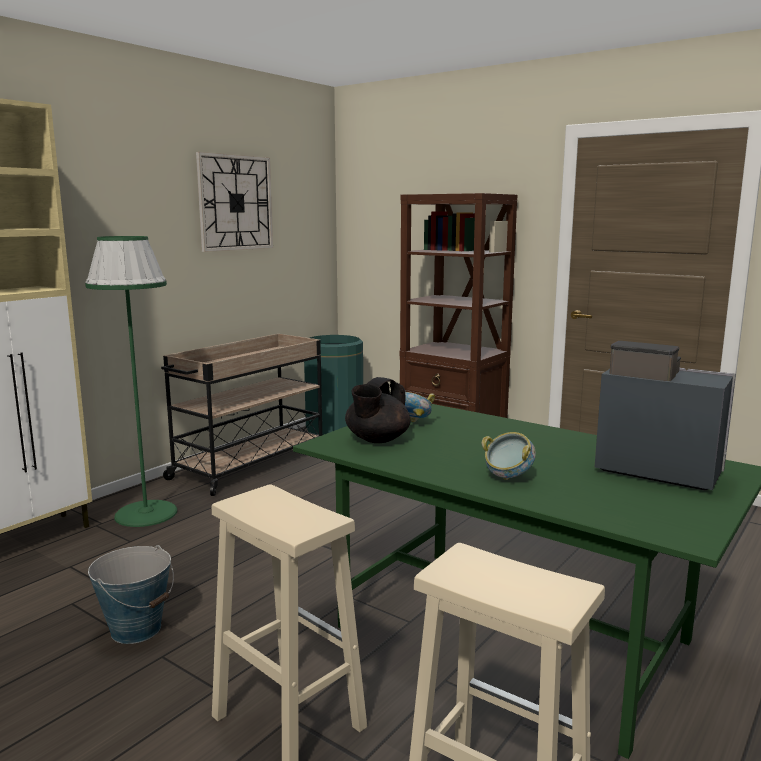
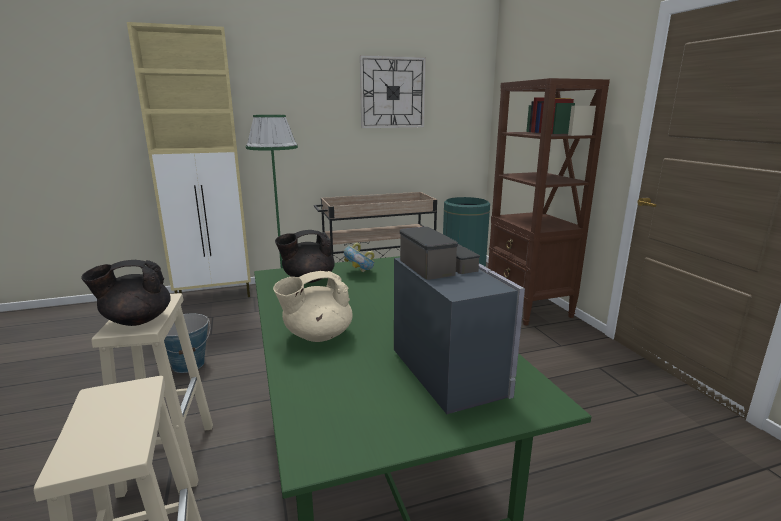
camera: 35 degrees right, 5 degrees up
bowl [482,432,536,480] -> beige teapot [273,271,353,342]
none -> black teapot [81,260,171,326]

